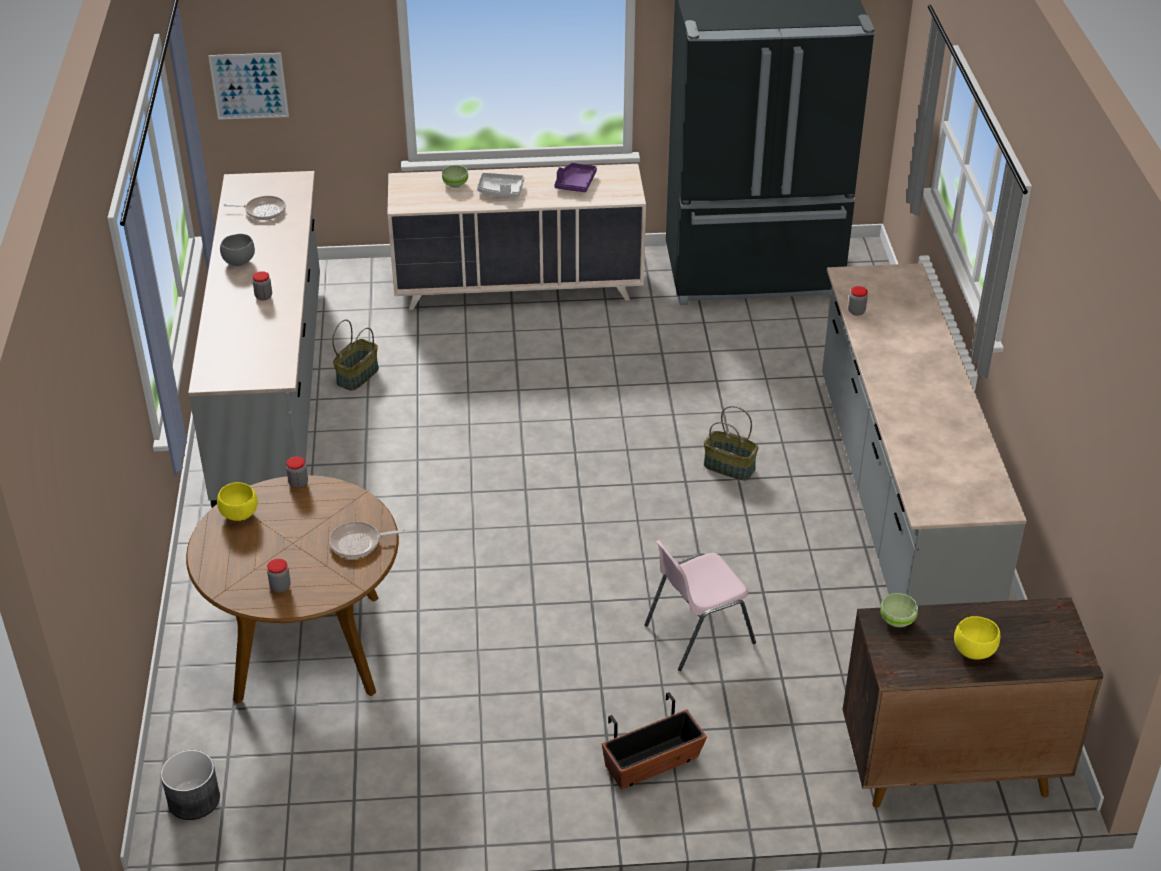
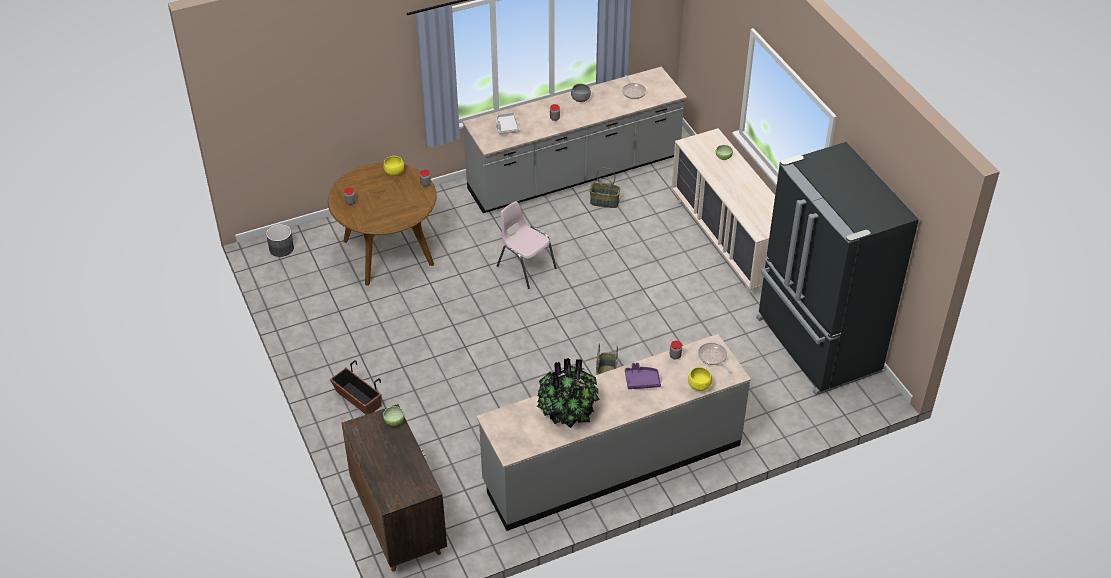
camera: 70 degrees right, 5 degrees up
picture [208,53,289,120] -> none
frying pan [329,521,407,558] -> frying pan moved to [698,343,731,373]
grey tray [477,172,524,197] -> grey tray moved to [496,113,520,135]
purple tray [554,163,597,192] -> purple tray moved to [625,363,661,389]
pink chair [645,540,756,671] -> pink chair moved to [497,201,557,289]
yellow bowl [954,616,1000,660] -> yellow bowl moved to [688,367,712,391]
none -> potted plant [537,358,600,428]

